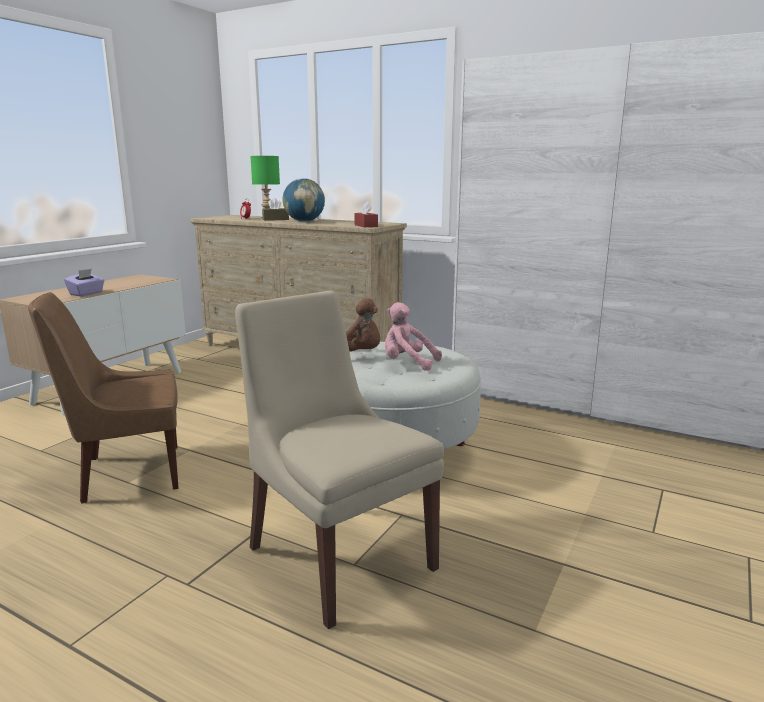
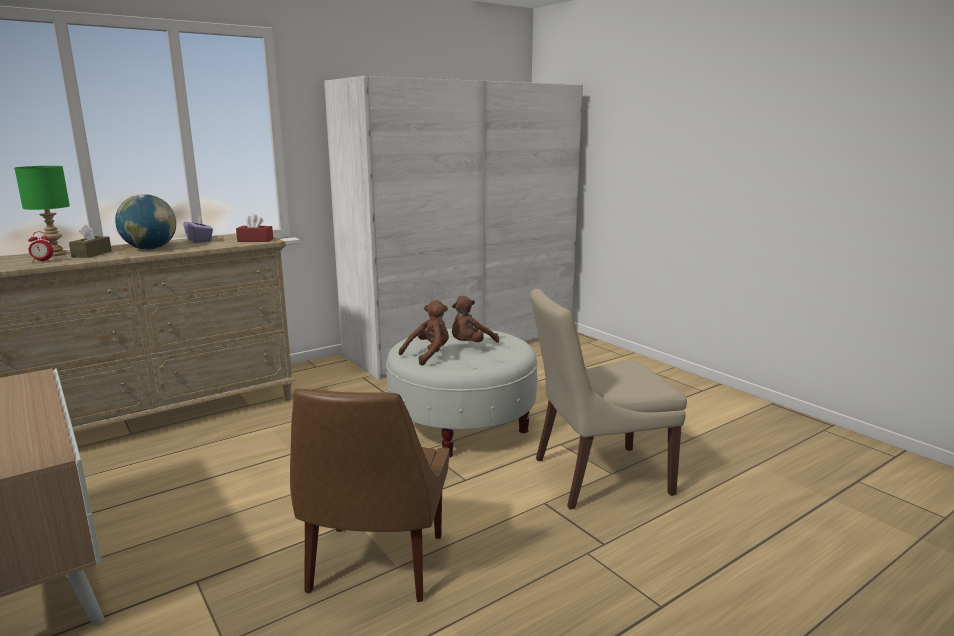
camera: 65 degrees left, 0 degrees up
purple tissue box [64,269,105,296] -> purple tissue box moved to [183,215,213,243]
pink plush toy [385,302,442,371] -> brown plush toy [452,296,499,343]

